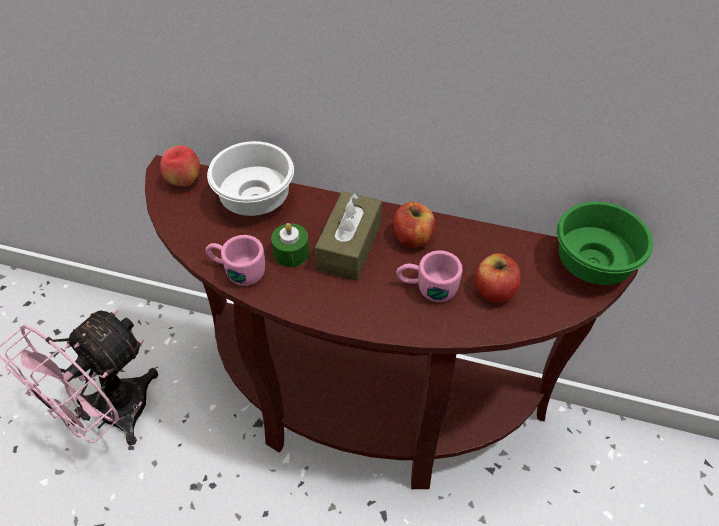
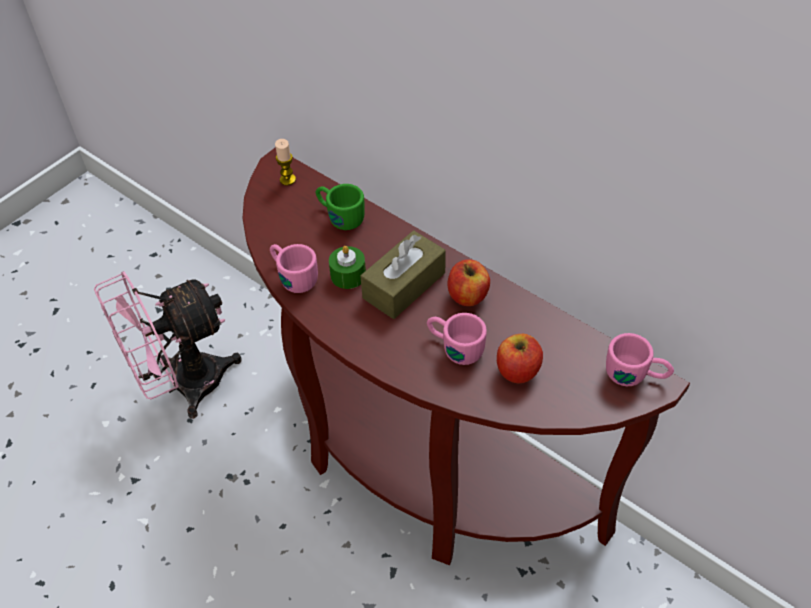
camera: 25 degrees right, 0 degrees up
apple [160,145,200,186] -> candle [275,139,296,185]
white bowl [207,141,294,216] -> green mug [315,184,365,230]
green bowl [557,202,653,285] -> pink mug [606,333,674,386]

